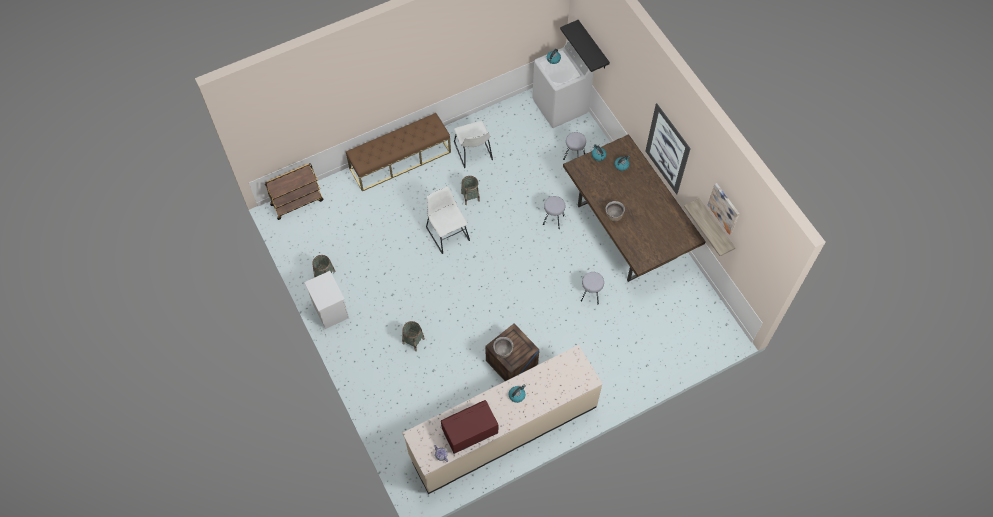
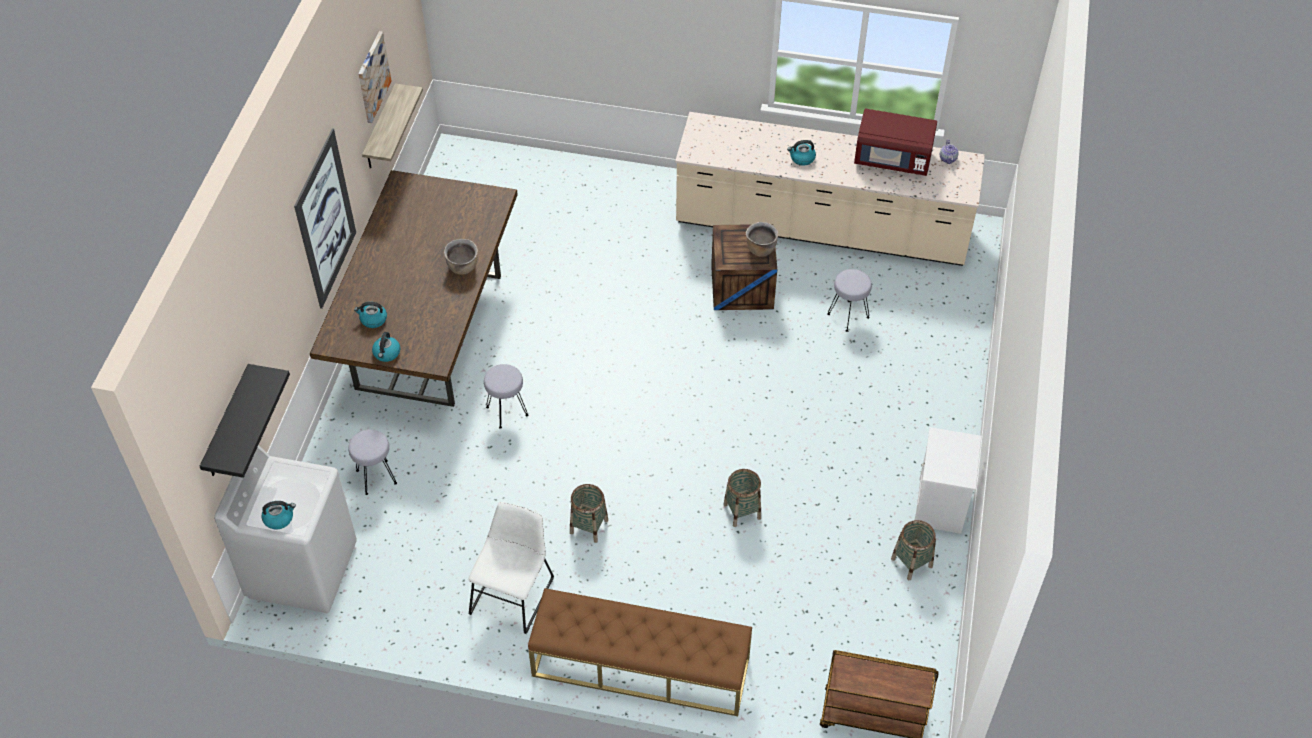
camera: 140 degrees left, 10 degrees down
basket [402,321,425,351] -> basket moved to [723,469,761,527]
white chair [426,187,470,254] -> none
grey stool [581,272,604,304] -> grey stool moved to [827,269,872,332]

